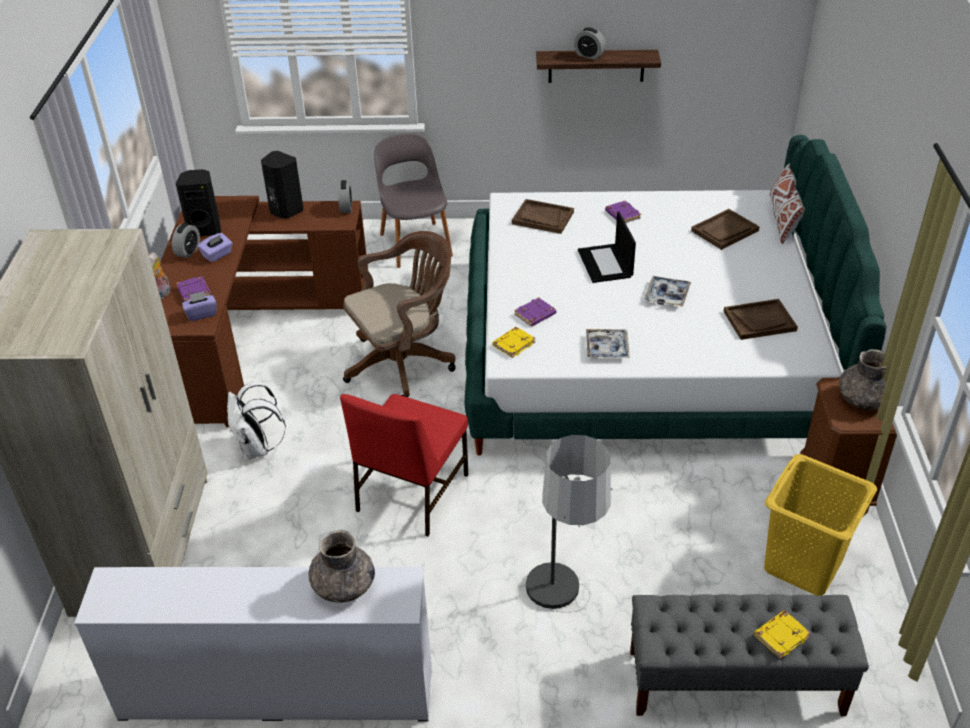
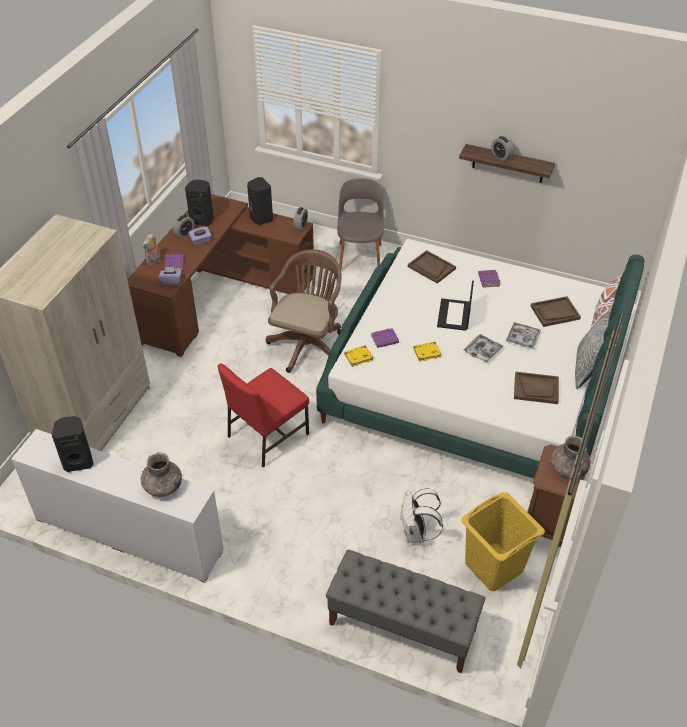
camera: 20 degrees right, 5 degrees up
white backpack [227,381,286,459] -> white backpack moved to [400,488,443,543]
brown office chair [343,231,456,397] -> brown office chair turned 60 degrees counterclockwise [266,249,341,373]
floor lamp [526,435,613,612] -> none
tray [586,329,630,358] -> tray moved to [506,322,541,349]
yellow book [754,611,811,659] -> yellow book moved to [413,342,442,361]
none -> black speaker [52,416,94,472]
none -> pillow [575,309,612,389]

